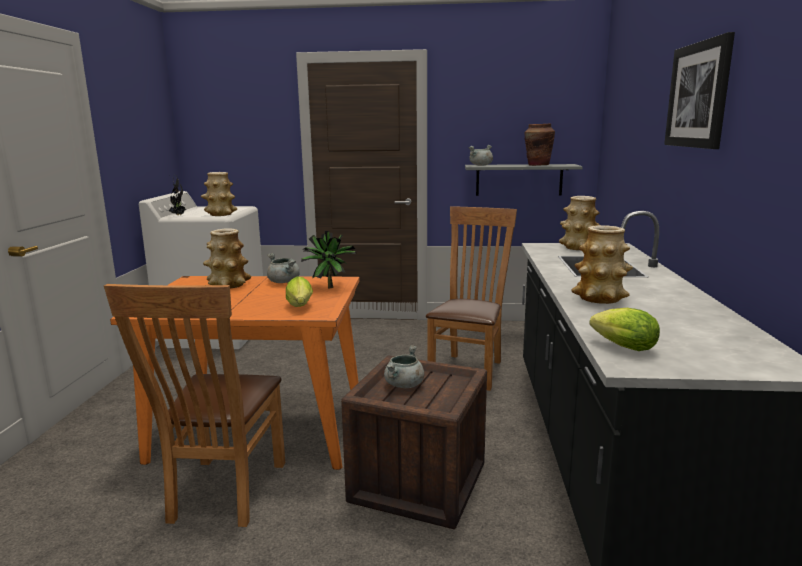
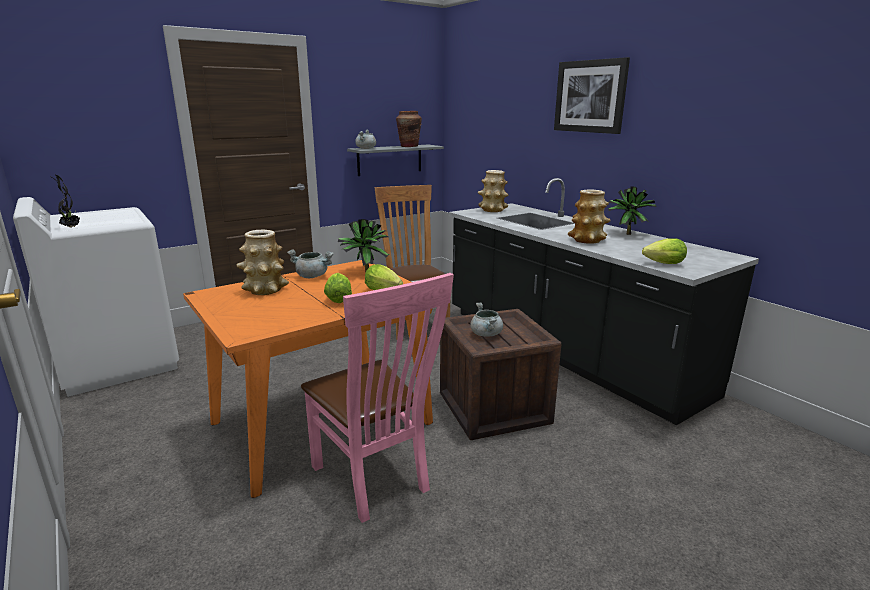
camera: 40 degrees left, 5 degrees up
brown chair [104,284,285,527] -> pink chair [301,273,454,523]
vase [201,172,237,216] -> none
none -> lettuce [324,273,352,303]
none -> potted plant [608,186,656,235]

